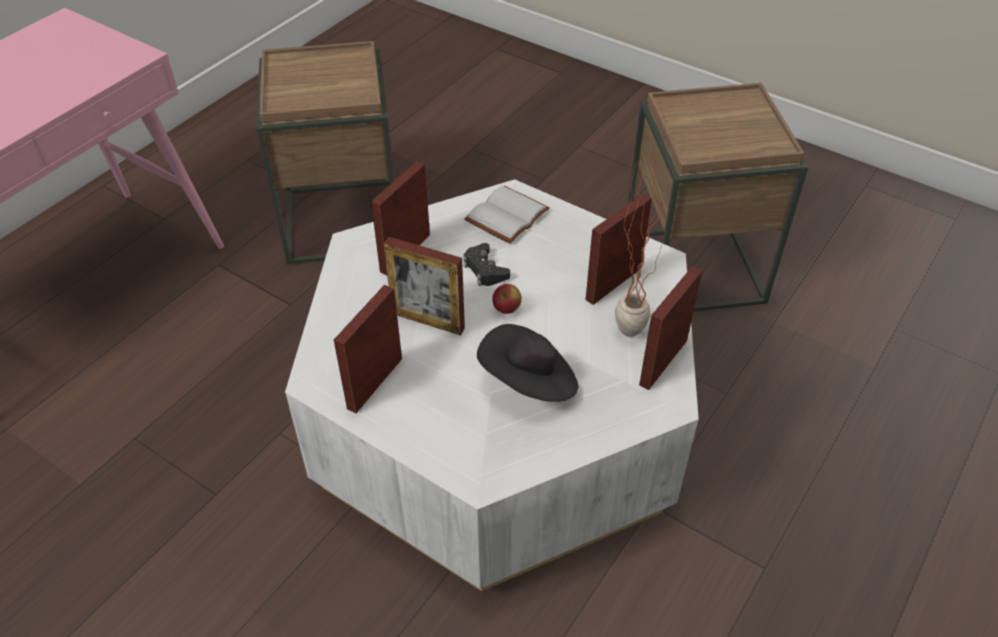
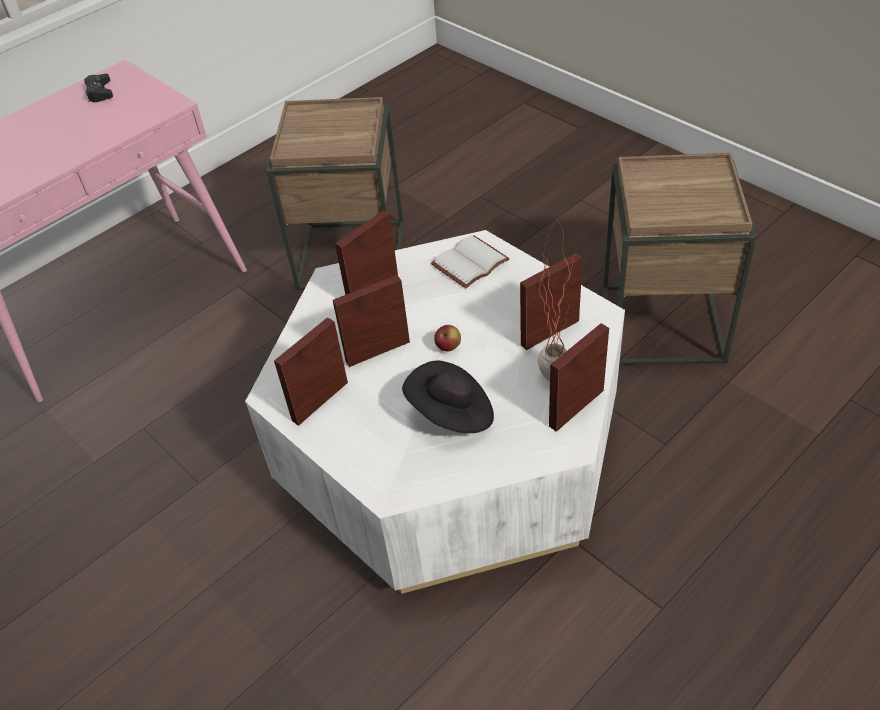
camera: 15 degrees right, 0 degrees up
picture frame [383,237,465,335] -> picture frame turned 120 degrees clockwise [333,275,410,367]
black game controller [463,243,510,286] -> black game controller moved to [84,74,113,102]

